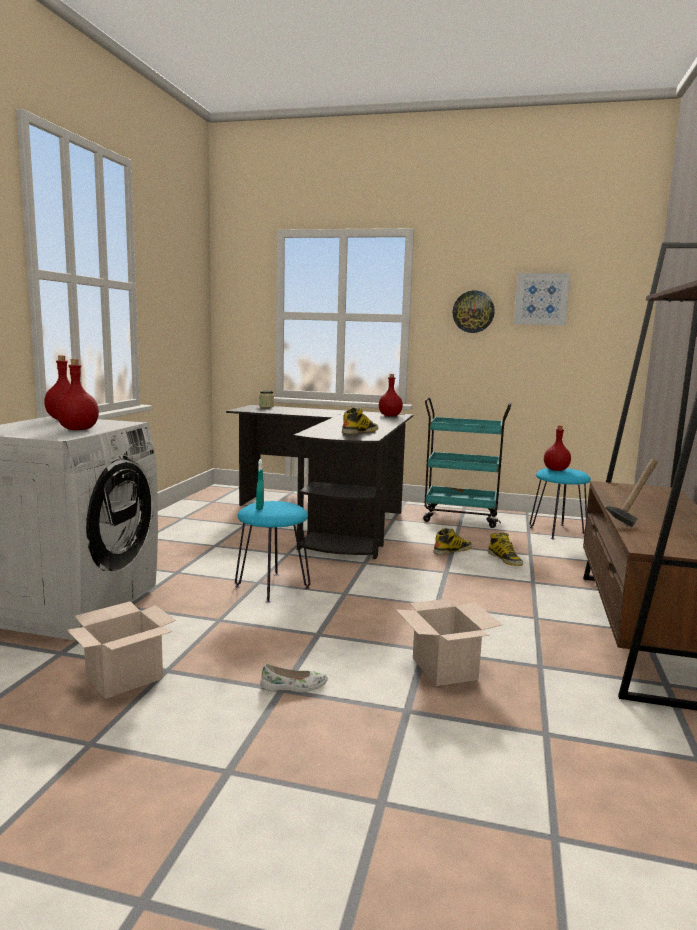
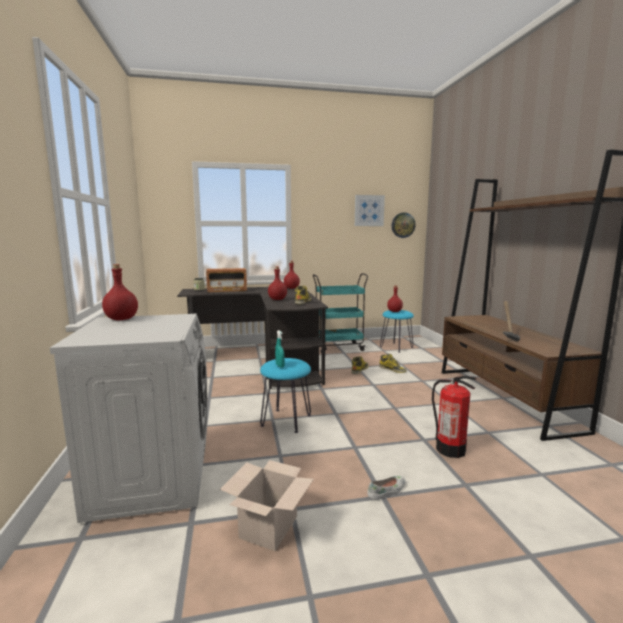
camera: 25 degrees left, 0 degrees up
red bottle [56,359,99,430] -> red bottle moved to [268,267,287,300]
cardboard box [396,599,503,686] -> fire extinguisher [432,376,476,458]
wall clock [452,291,495,333] -> wall clock moved to [392,213,416,238]
none -> radio [206,268,247,292]

